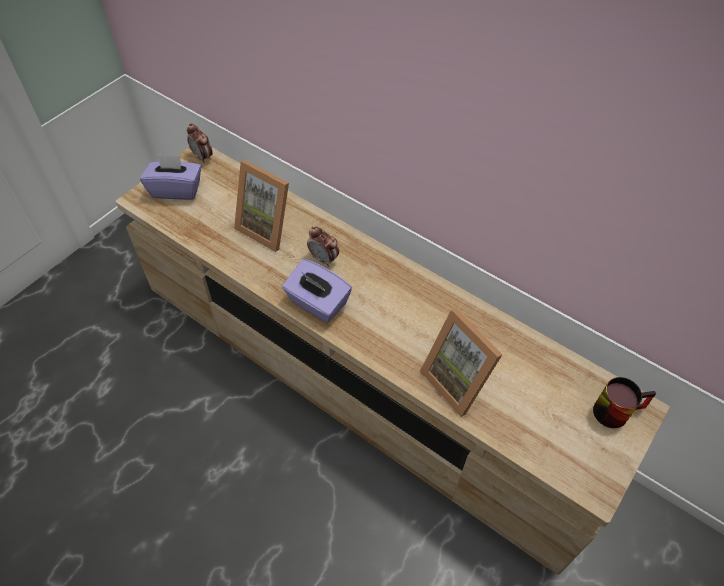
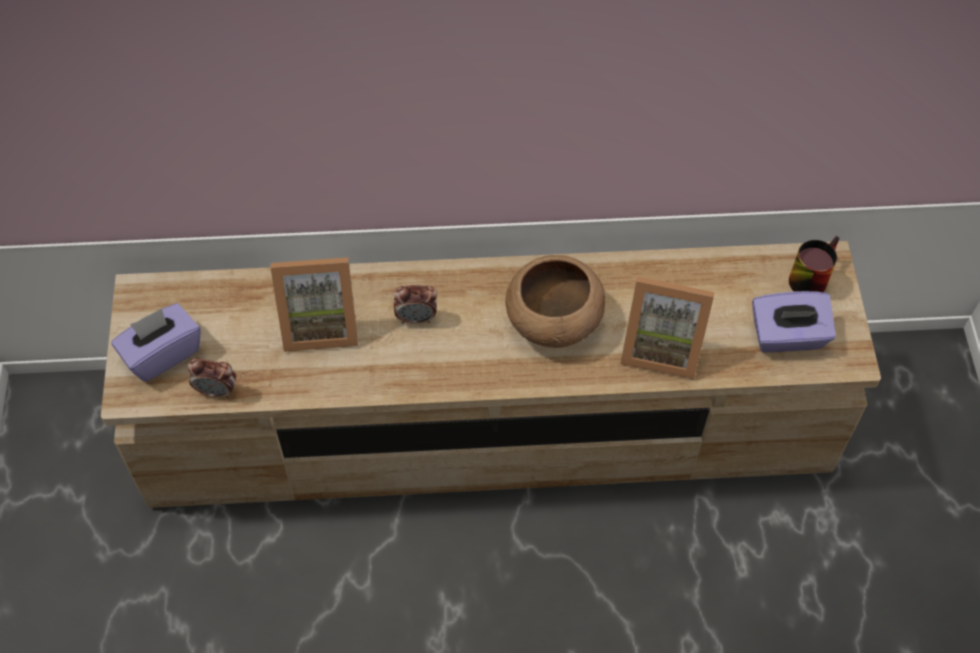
camera: 40 degrees left, 5 degrees up
alarm clock [187,123,213,164] -> alarm clock moved to [188,358,236,398]
purple tissue box [282,259,352,323] -> purple tissue box moved to [752,291,836,353]
none -> brown bowl [505,255,605,348]

